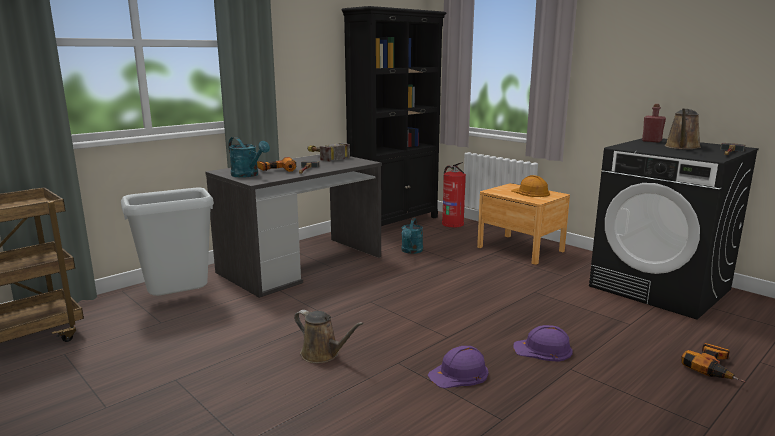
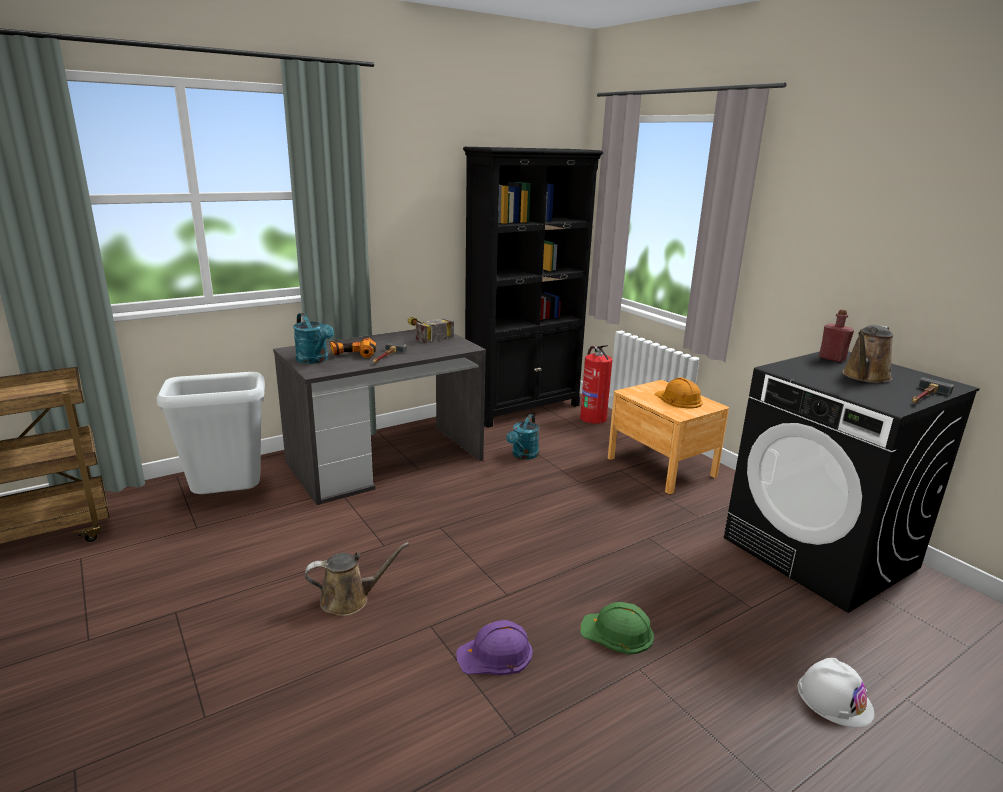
camera: 10 degrees right, 5 degrees up
brown watering can [294,310,364,363] -> brown watering can turned 60 degrees counterclockwise [305,542,409,616]
purple hard hat [513,325,573,362] -> green hard hat [580,602,654,655]
power drill [681,343,745,382] -> white hard hat [798,658,874,728]

